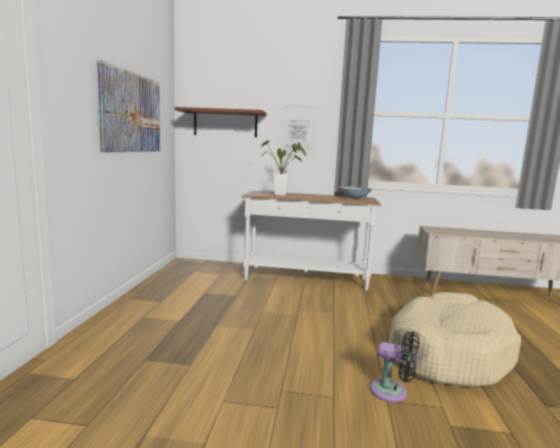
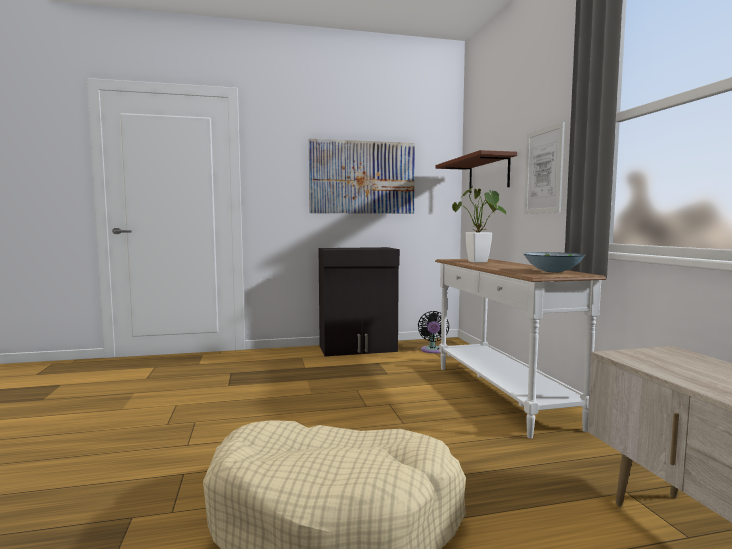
camera: 70 degrees right, 5 degrees down
black fan [370,331,419,403] -> black fan moved to [418,311,449,353]
none -> black cabinet [319,247,400,356]

